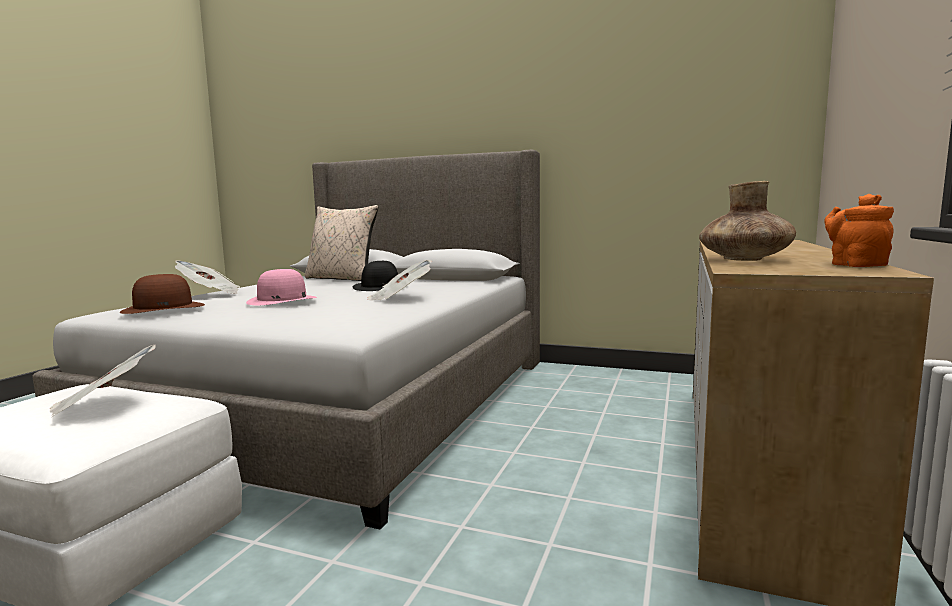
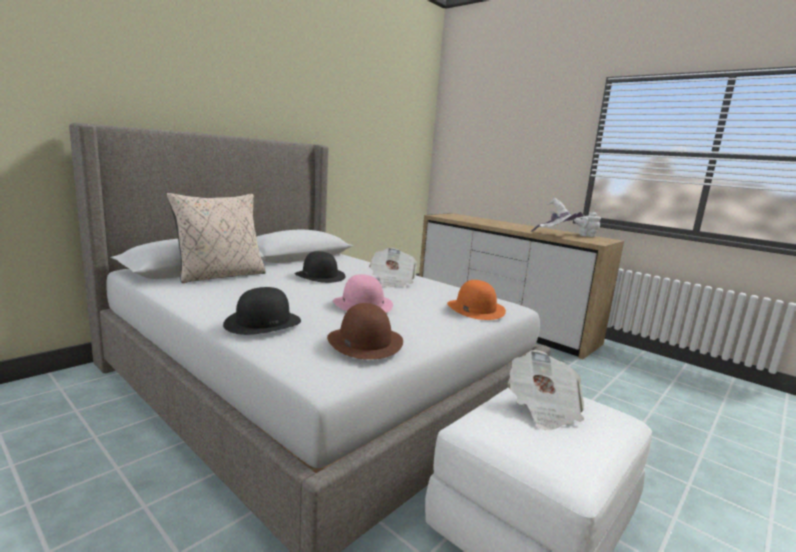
camera: 70 degrees left, 5 degrees up
newspaper [175,260,240,294] -> black hat [223,287,301,335]
brown vase [699,181,796,261] -> white hat [531,198,584,232]
orange teapot [825,194,894,267] -> white teapot [574,212,601,237]
none -> orange hat [447,280,506,320]

